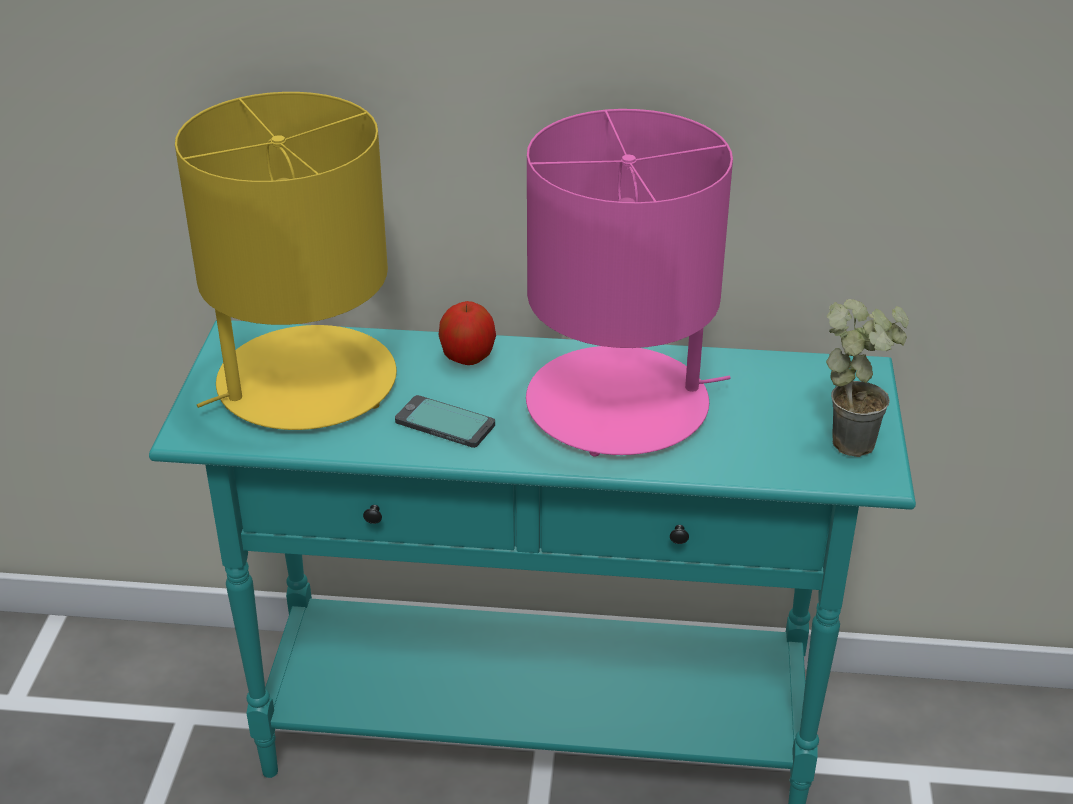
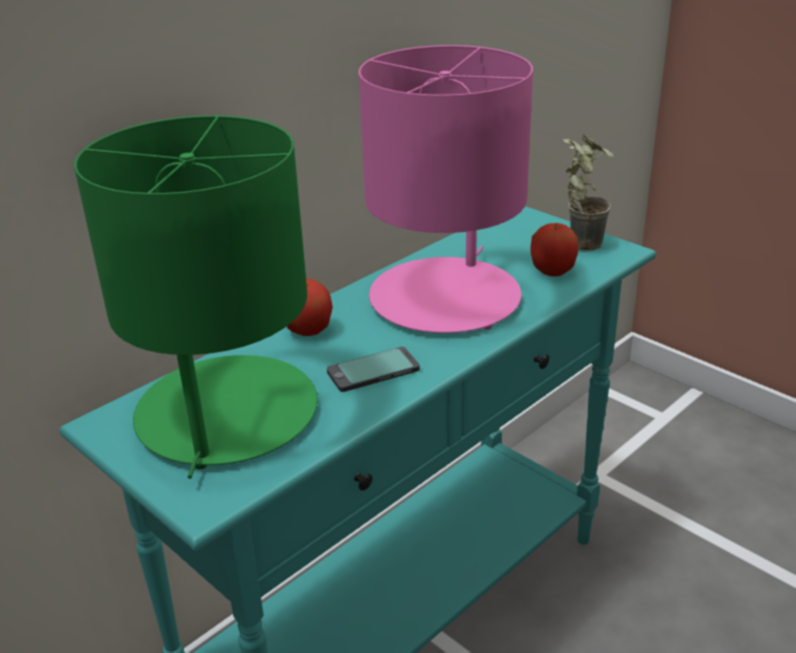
camera: 50 degrees left, 5 degrees down
yellow table lamp [175,92,397,430] -> green table lamp [74,115,318,479]
none -> apple [530,223,578,276]

